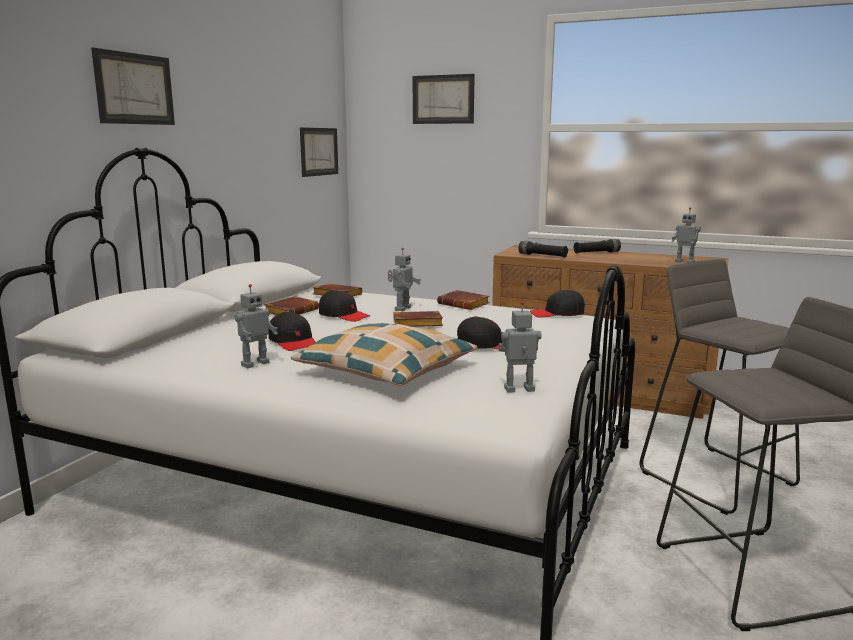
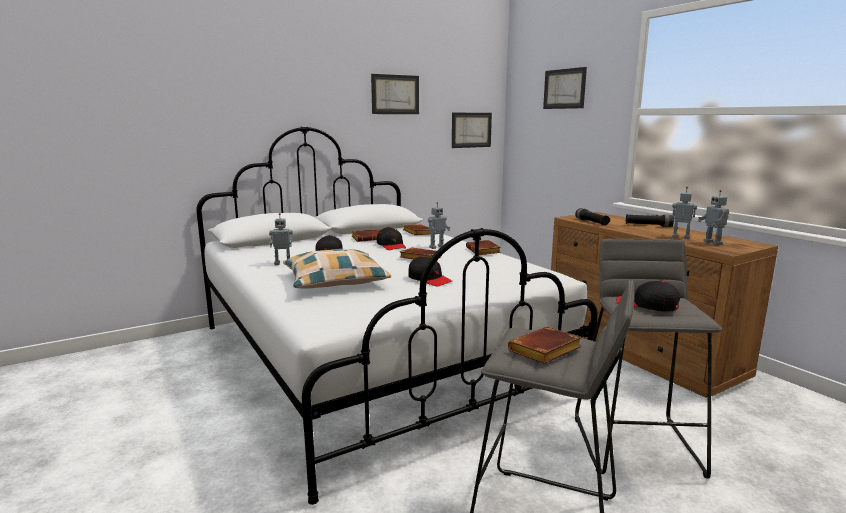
camera: 35 degrees right, 0 degrees up
picture [91,48,175,125] -> picture moved to [371,74,419,114]
toy robot [499,301,541,393] -> toy robot moved to [672,187,697,239]
black cap [530,289,585,318] -> black cap moved to [616,281,680,312]
none -> brown book [508,327,582,364]

